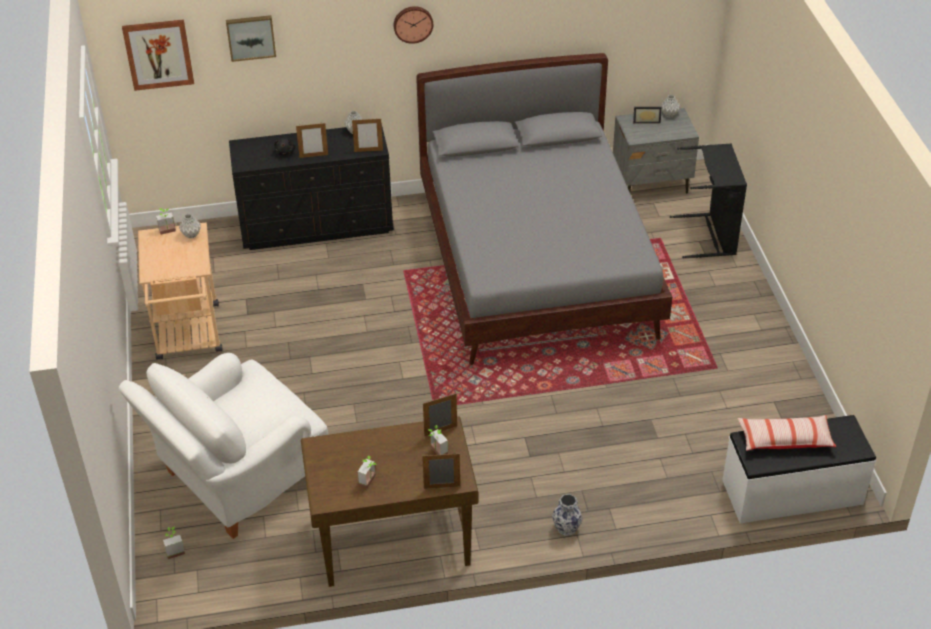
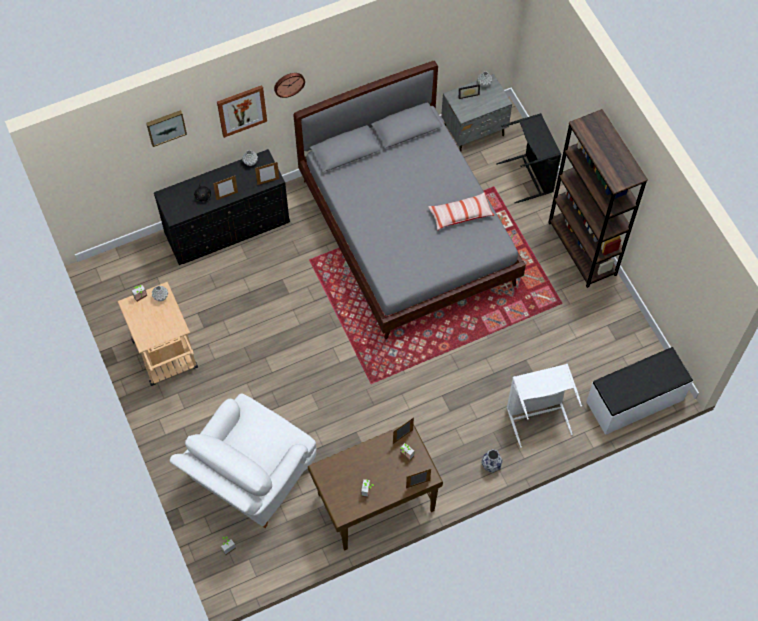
camera: 15 degrees left, 20 degrees up
picture [122,19,194,91] -> picture moved to [217,85,267,138]
pillow [738,415,836,451] -> pillow moved to [428,192,494,231]
none -> white laundry basket [507,364,582,448]
none -> brown bookcase [548,109,648,288]

